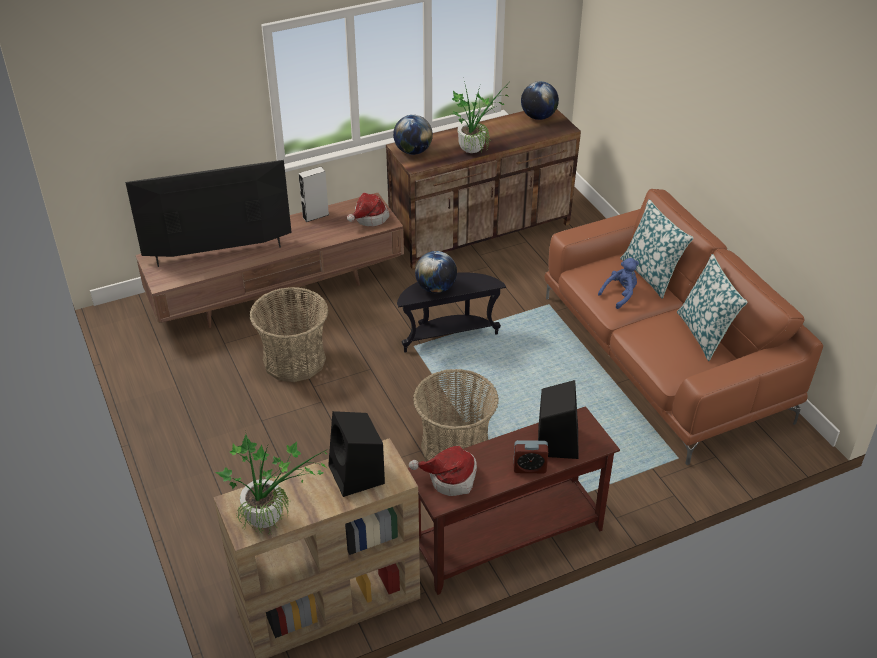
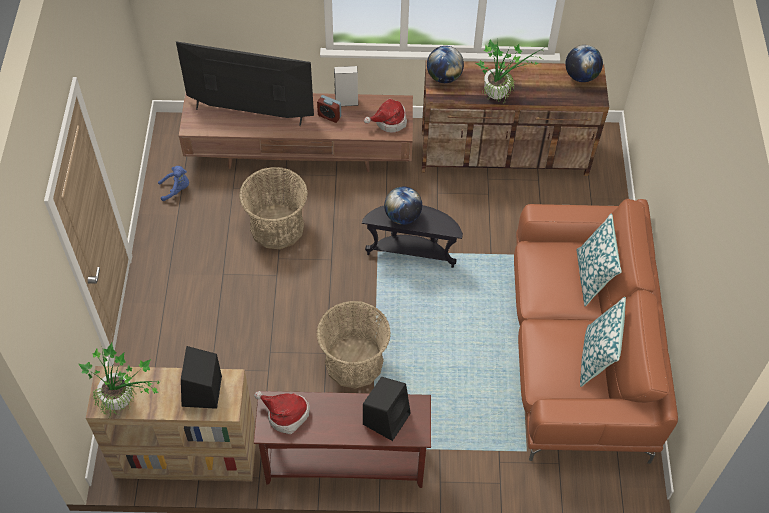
camera: 25 degrees right, 15 degrees up
alarm clock [513,440,548,473] -> alarm clock moved to [317,95,341,123]
blue plush toy [598,258,639,309] -> blue plush toy moved to [158,166,189,201]

